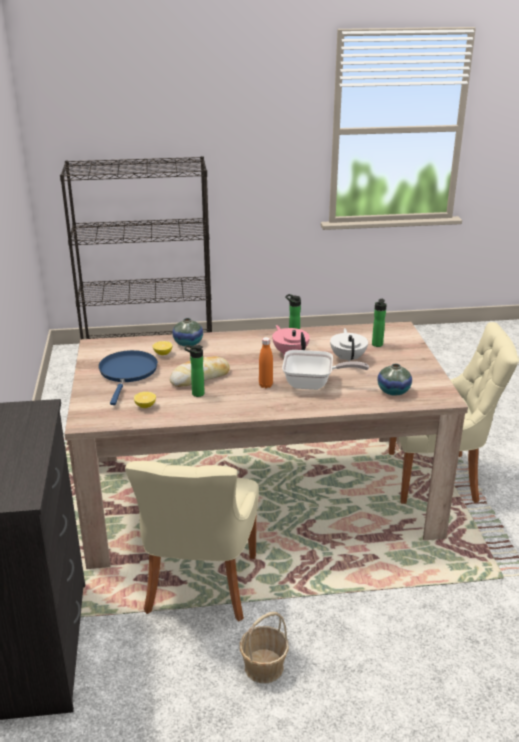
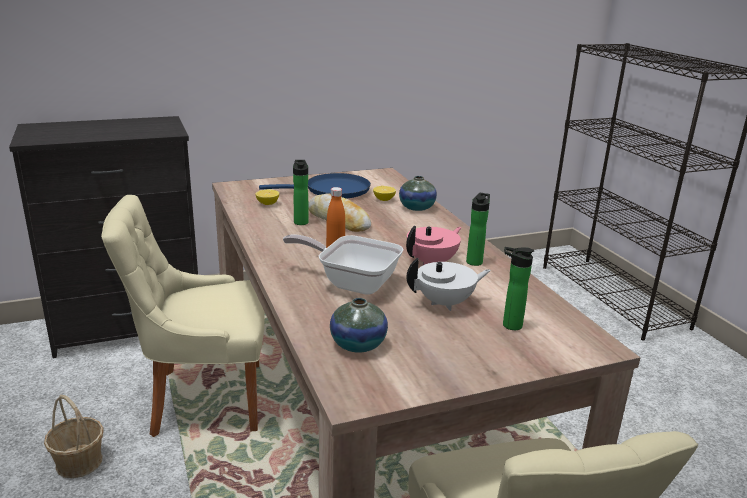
camera: 75 degrees right, 5 degrees down
frying pan [282,350,369,390] -> frying pan turned 120 degrees clockwise [283,234,404,295]

